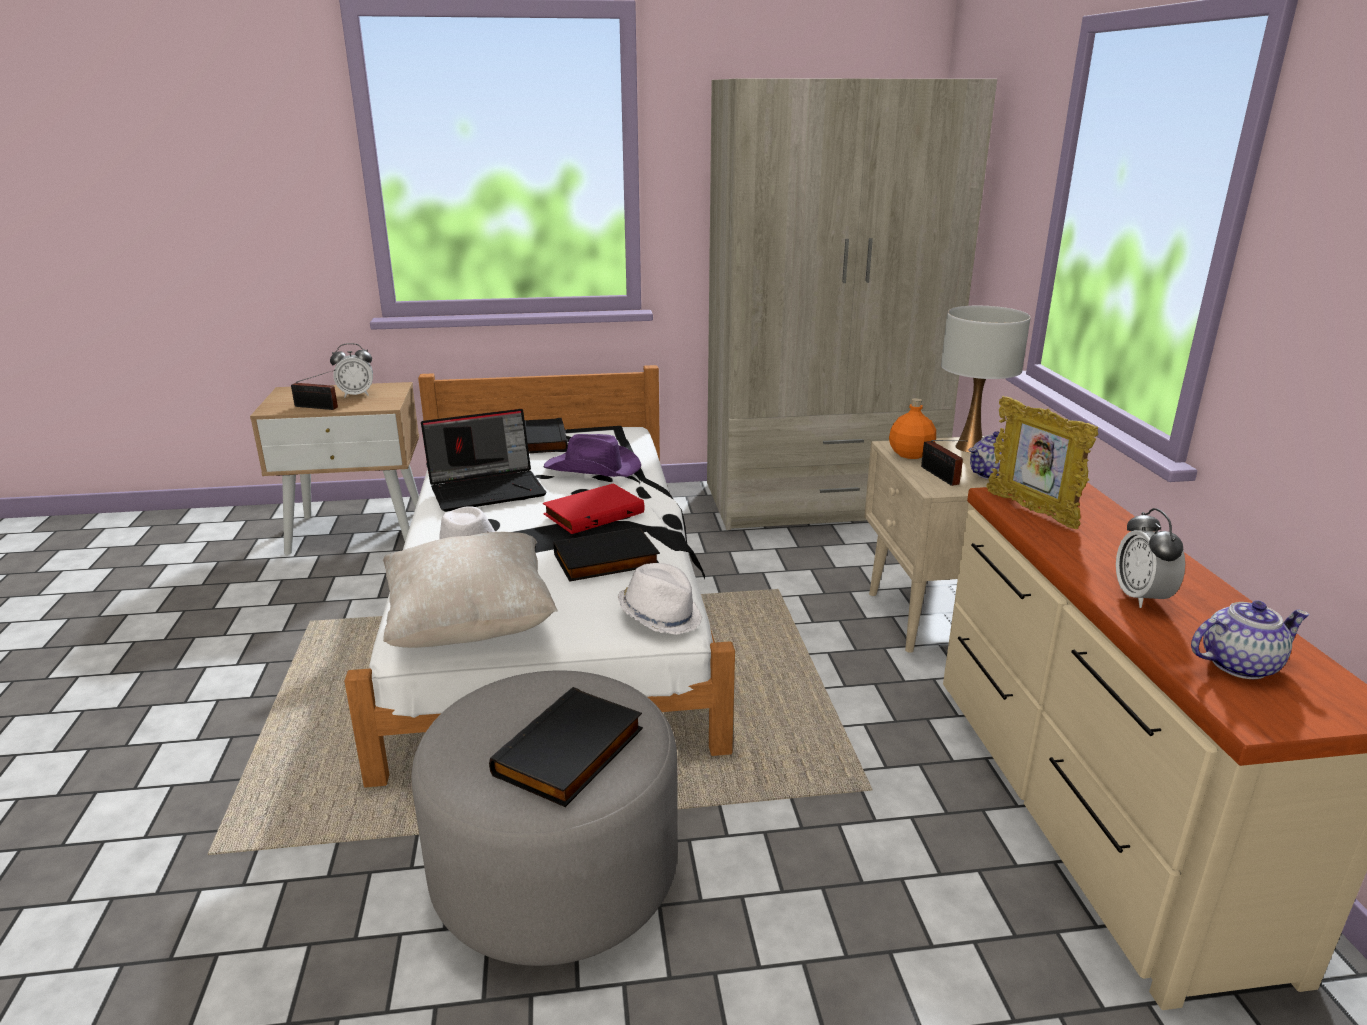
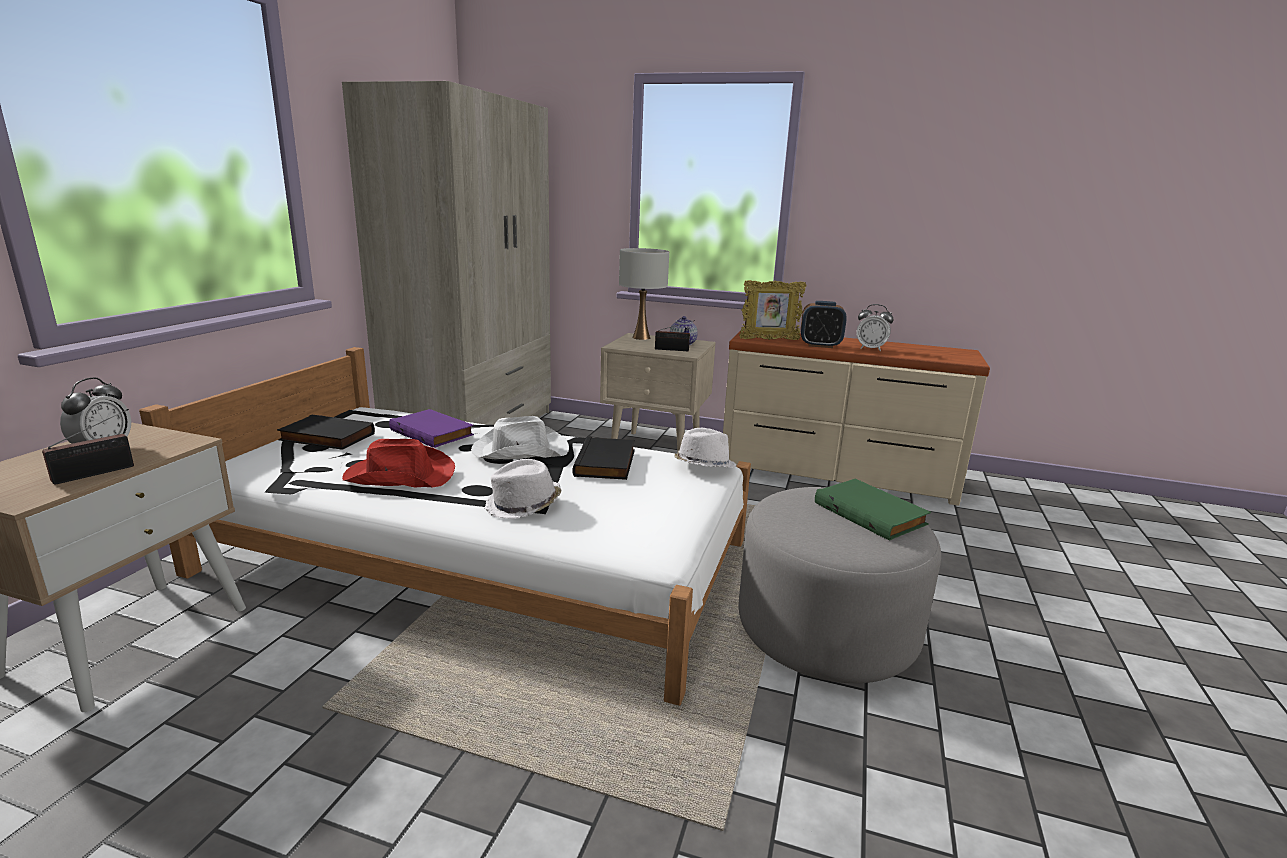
camera: 65 degrees left, 5 degrees down
beige pillow [383,532,558,648] -> none
laptop [421,409,546,512] -> red hat [342,439,455,487]
black book [489,687,643,807] -> green book [815,478,931,541]
red book [543,483,644,534] -> white hat [471,416,569,459]
purple hat [544,434,641,477] -> purple book [389,409,474,448]
orange bottle [889,398,936,459] -> none
teapot [1191,601,1310,679] -> none
none -> alarm clock [801,301,847,348]

